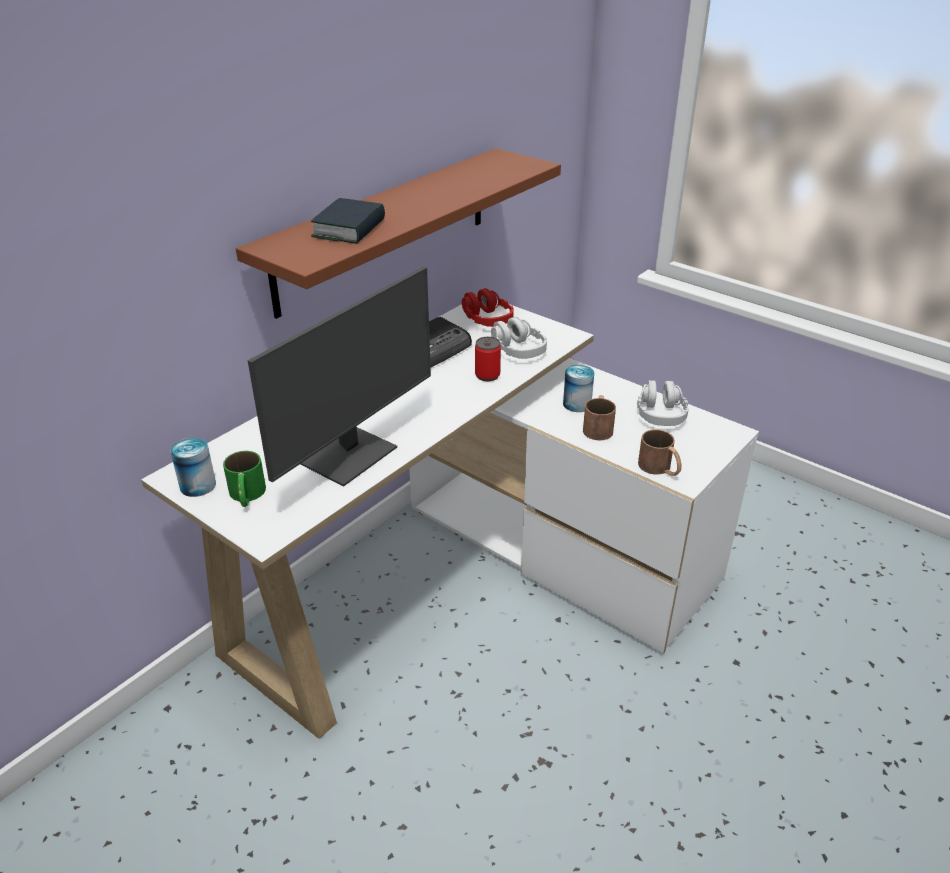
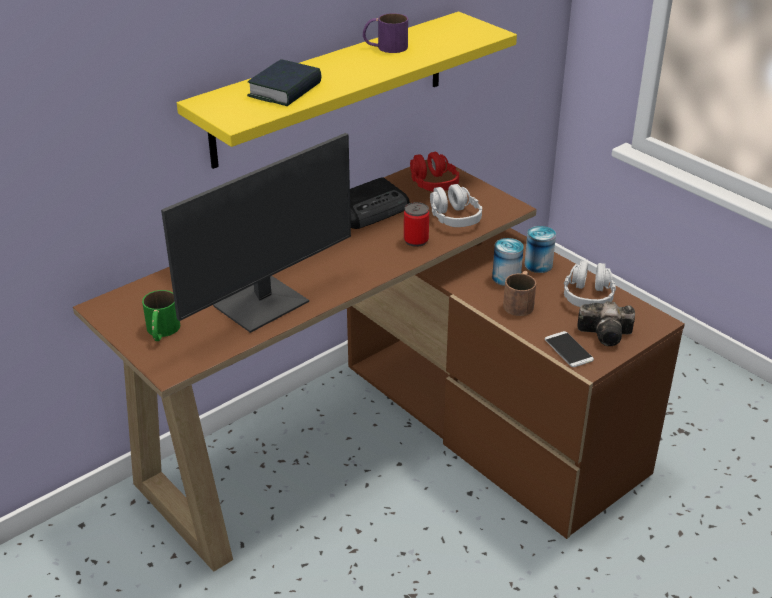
camera: 10 degrees right, 0 degrees up
white desk [141,300,759,739] -> brown desk [73,160,685,572]
can [170,438,216,497] -> can moved to [524,226,556,273]
brown shelf [236,148,561,319] -> yellow shelf [177,12,517,169]
brown mug [638,430,682,476] -> phone [545,331,594,367]
none -> purple mug [363,13,408,53]
none -> camera [577,301,635,346]

